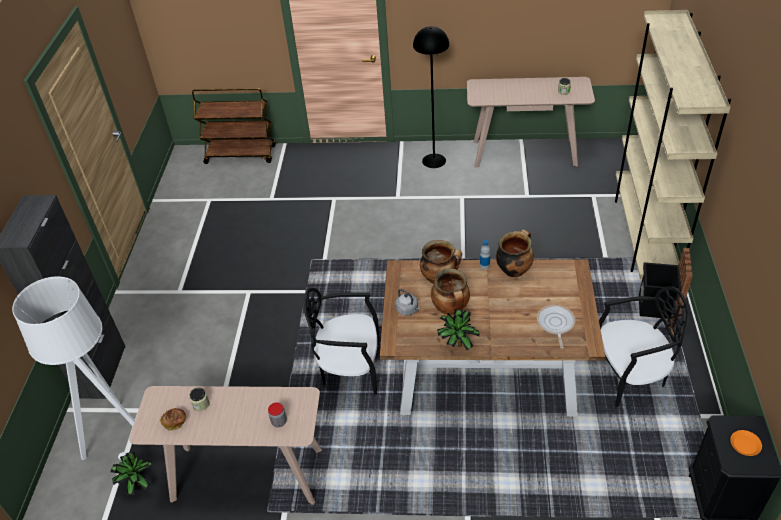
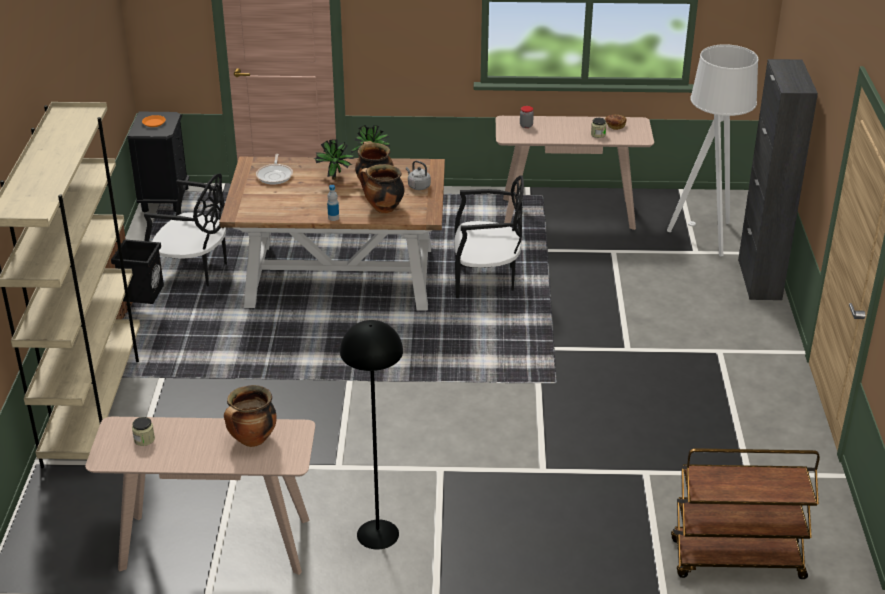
camera: 175 degrees right, 10 degrees down
potted plant [110,452,152,495] -> potted plant moved to [314,139,355,180]
cooking pot [496,229,534,277] -> cooking pot moved to [224,385,276,447]
black chair [599,286,689,407] -> black chair turned 150 degrees counterclockwise [144,173,227,286]

